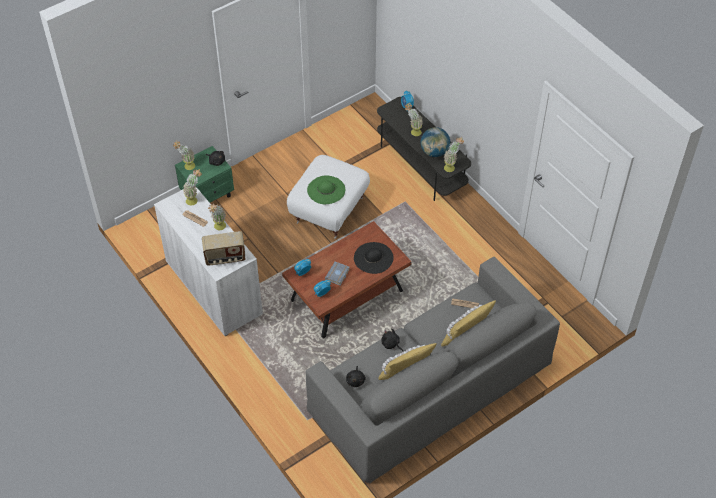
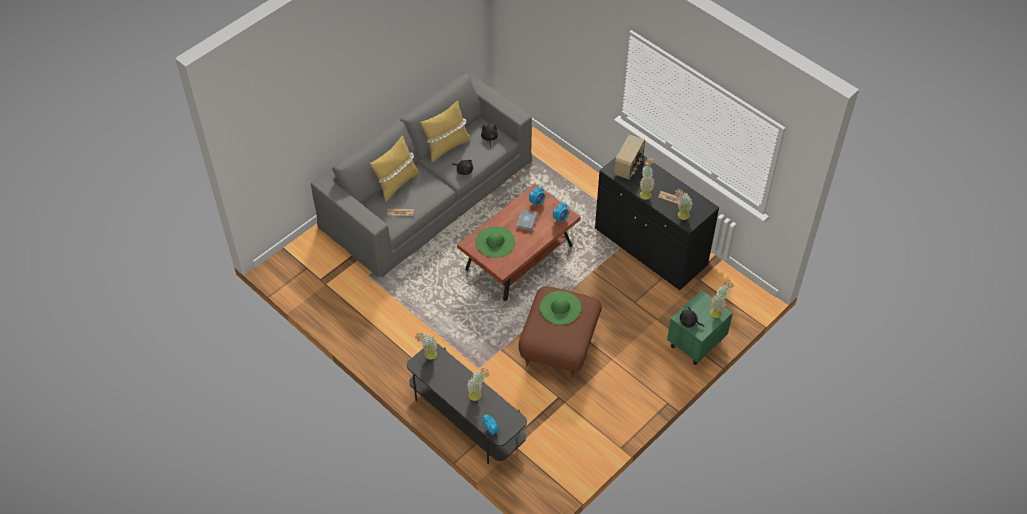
camera: 170 degrees right, 0 degrees up
white cabinet [154,188,263,336] -> black cabinet [595,155,719,290]
radio [202,231,245,266] -> radio turned 135 degrees clockwise [614,134,645,180]
white ottoman [287,155,370,239] -> brown ottoman [518,286,602,378]
black hat [354,242,394,274] -> green hat [475,227,515,258]
globe [421,127,450,157] -> none

